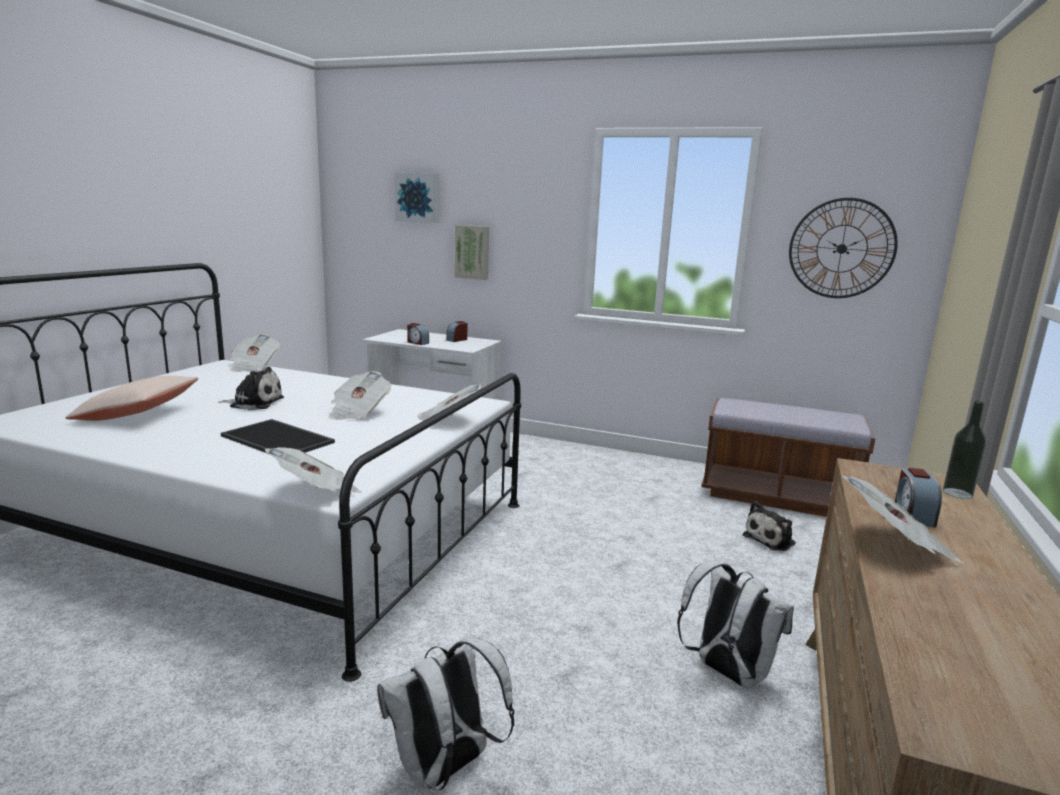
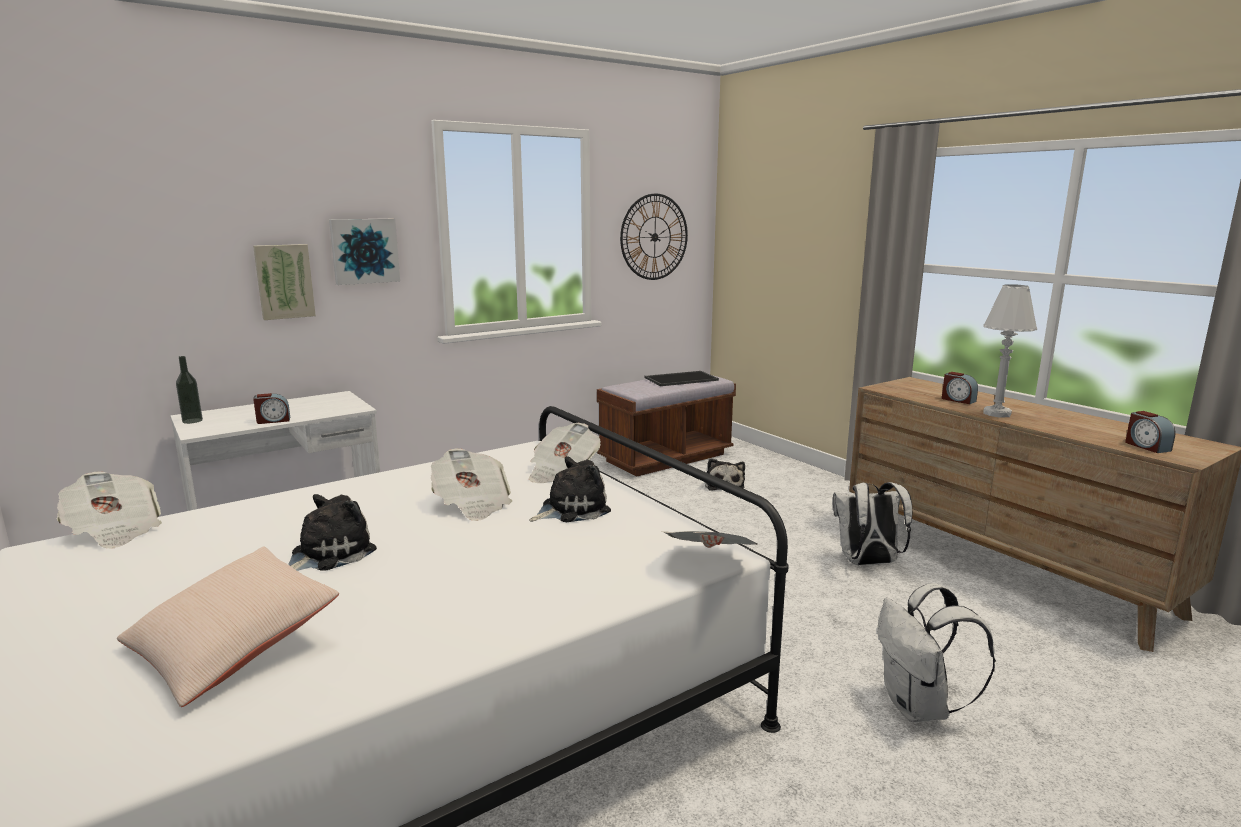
camera: 55 degrees left, 0 degrees up
tray [221,419,335,453] -> tray moved to [645,371,719,386]
picture [394,172,439,223] -> picture moved to [329,219,400,285]
alarm clock [447,321,467,342] -> alarm clock moved to [1125,411,1176,453]
newspaper [841,475,964,563] -> white table lamp [983,284,1037,418]
bottle [943,401,986,499] -> bottle moved to [176,356,203,424]
none -> plush toy [529,456,611,522]

